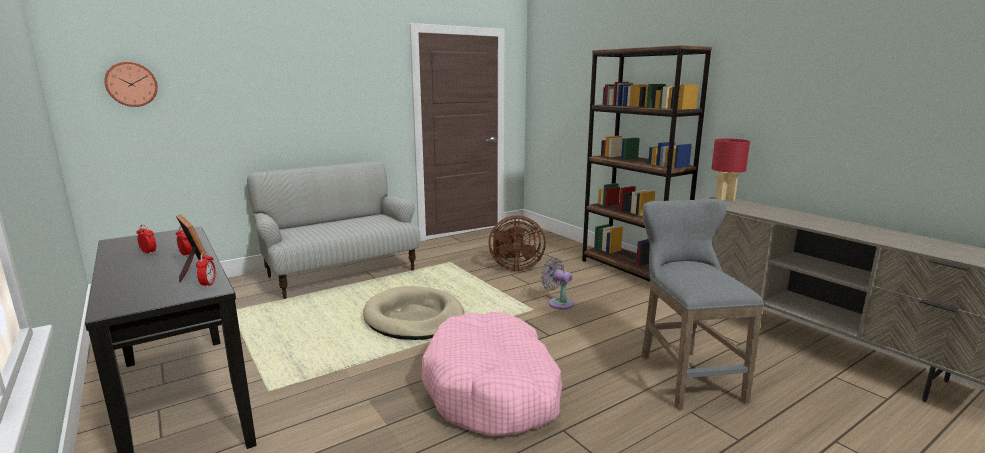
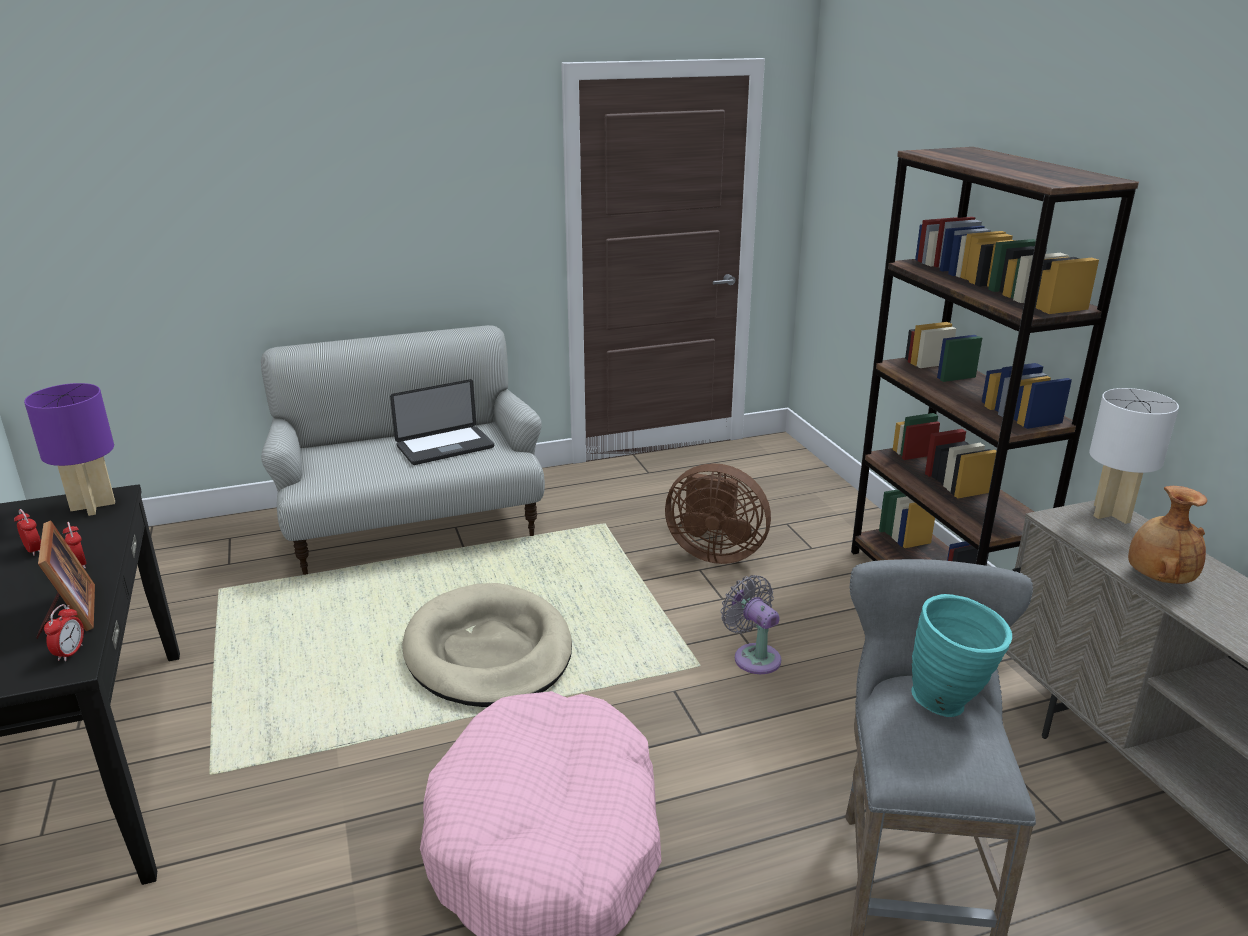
camera: 15 degrees right, 10 degrees up
wall clock [104,62,158,107] -> none
red table lamp [711,138,750,201] -> white table lamp [1089,388,1179,524]
none -> purple table lamp [24,383,115,516]
none -> laptop [390,379,494,465]
none -> turquoise vase [912,594,1012,717]
none -> brown vase [1128,486,1207,584]

